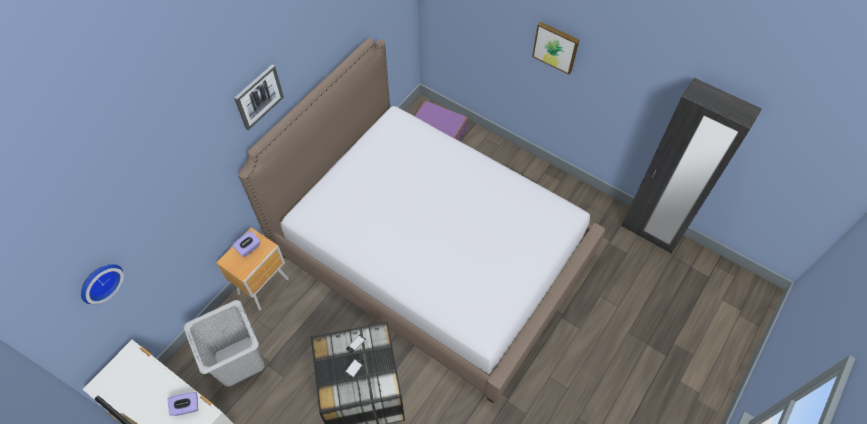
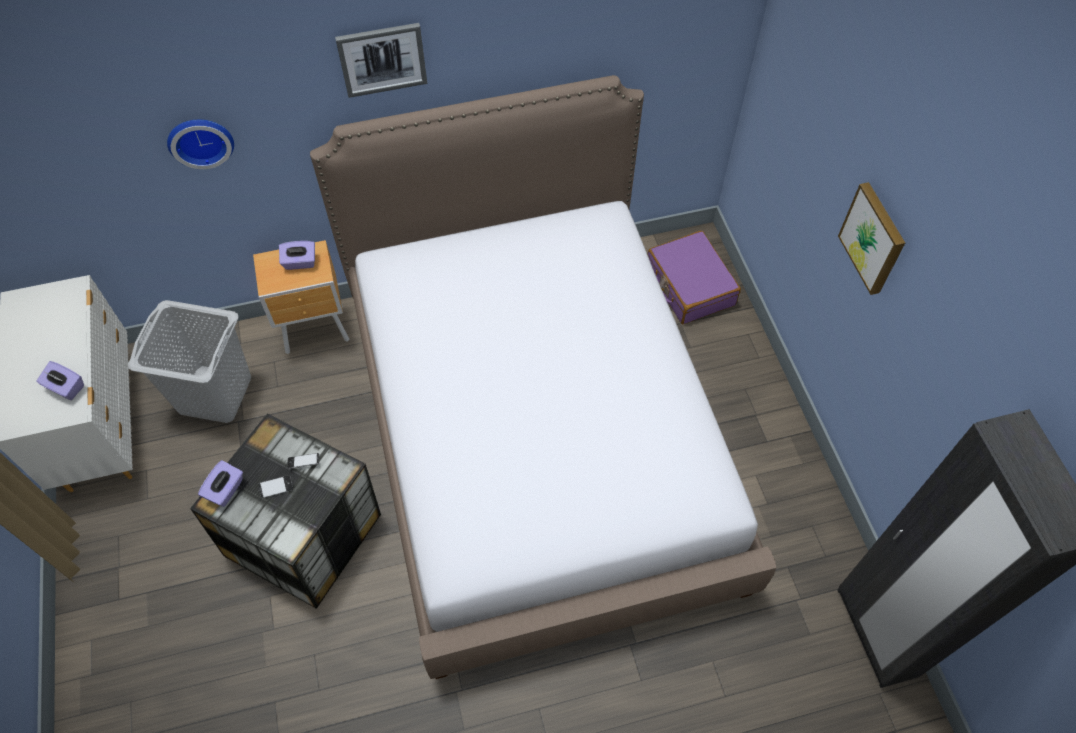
camera: 40 degrees right, 0 degrees up
wall clock [81,264,124,304] -> wall clock moved to [167,120,234,169]
none -> purple tissue box [198,460,243,507]

